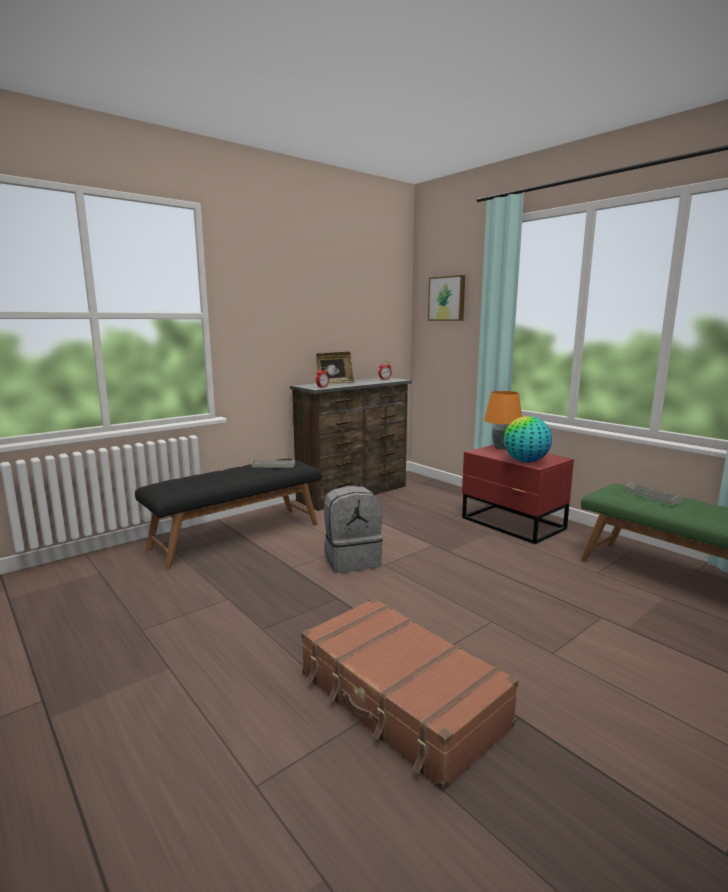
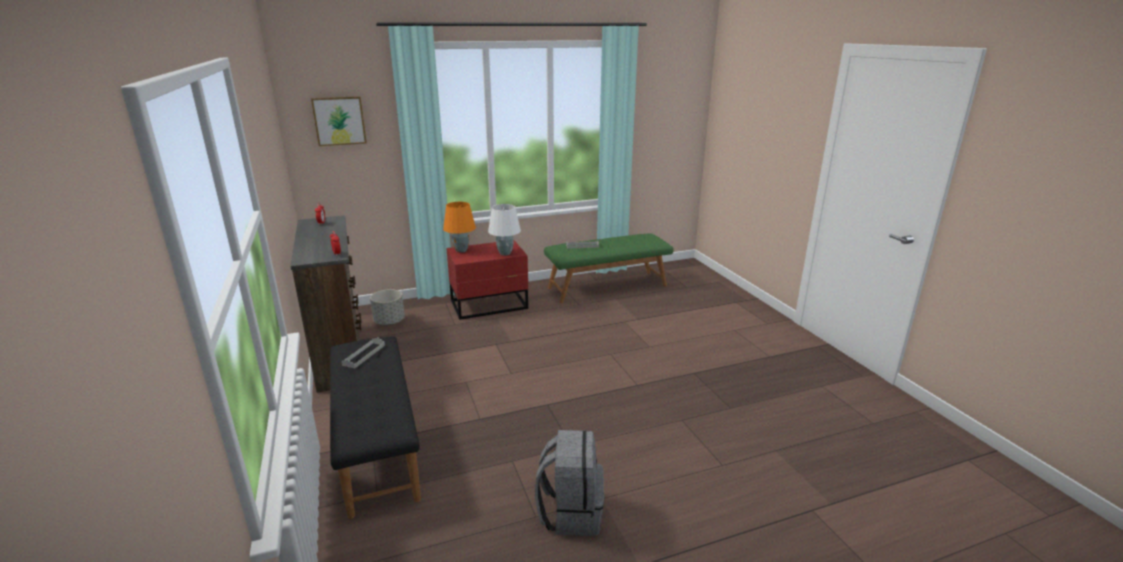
camera: 70 degrees left, 10 degrees up
brown suitcase [301,598,519,791] -> none
picture frame [316,352,354,385] -> none
grey backpack [324,486,383,573] -> grey backpack moved to [535,430,604,536]
globe [504,416,552,463] -> white table lamp [488,204,521,256]
none -> grey planter [370,289,405,325]

